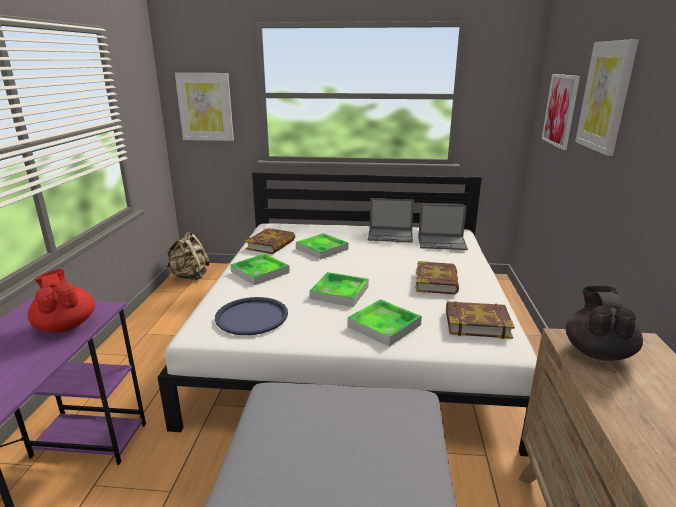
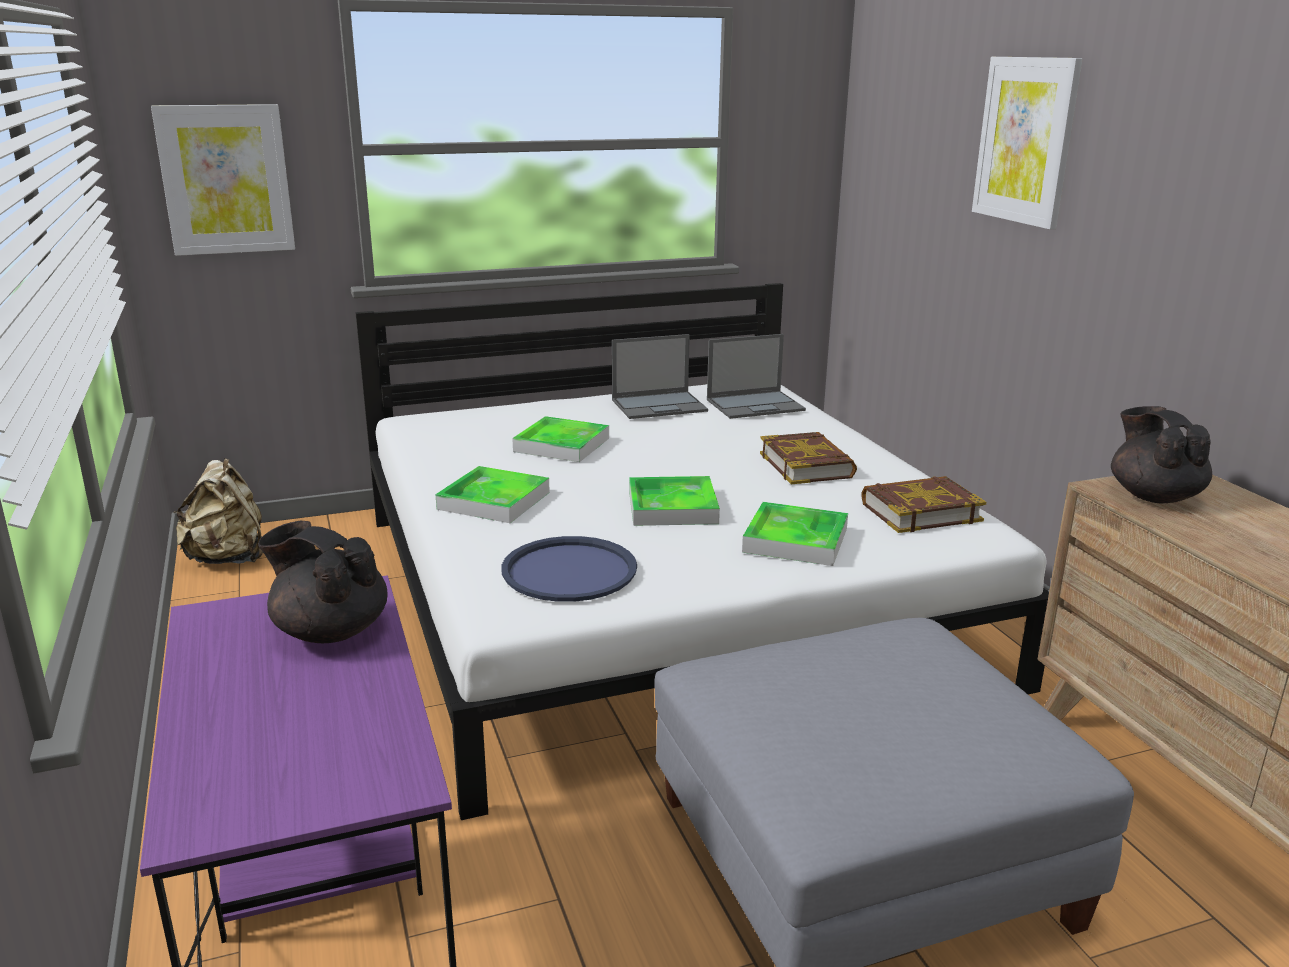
camera: 25 degrees left, 0 degrees up
red teapot [28,269,95,333] -> black teapot [258,521,388,643]
book [245,228,295,254] -> none
picture [542,74,580,150] -> none

